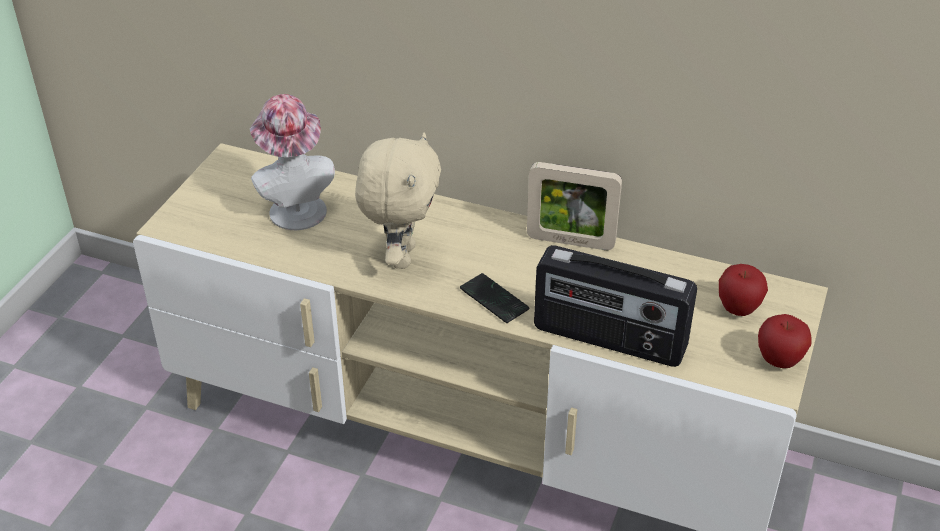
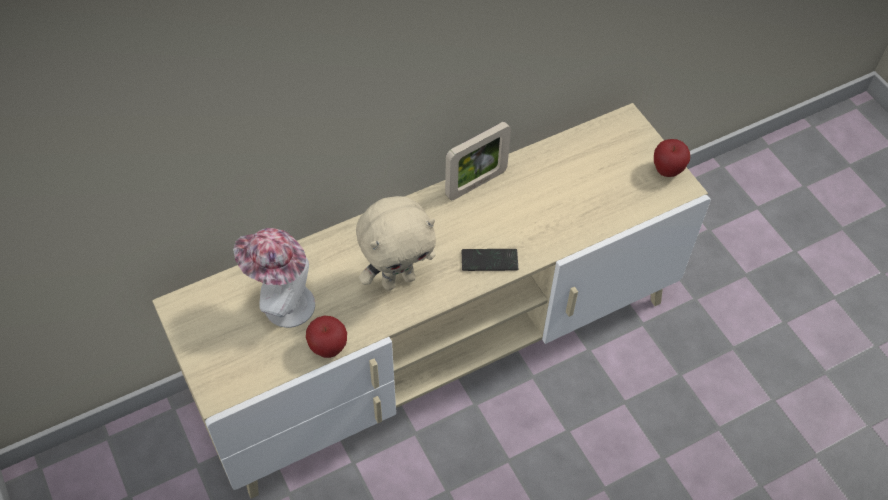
camera: 50 degrees left, 15 degrees up
beige plush toy [355,132,441,269] -> beige plush toy turned 105 degrees clockwise [356,196,436,290]
radio [534,245,697,367] -> none
apple [719,264,768,316] -> apple moved to [306,316,347,358]

